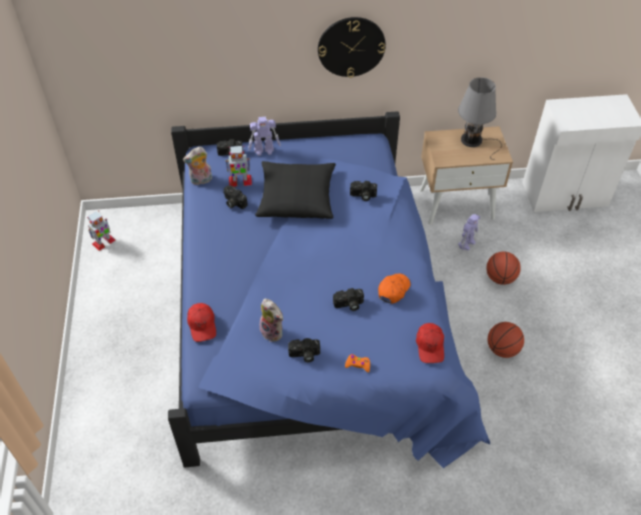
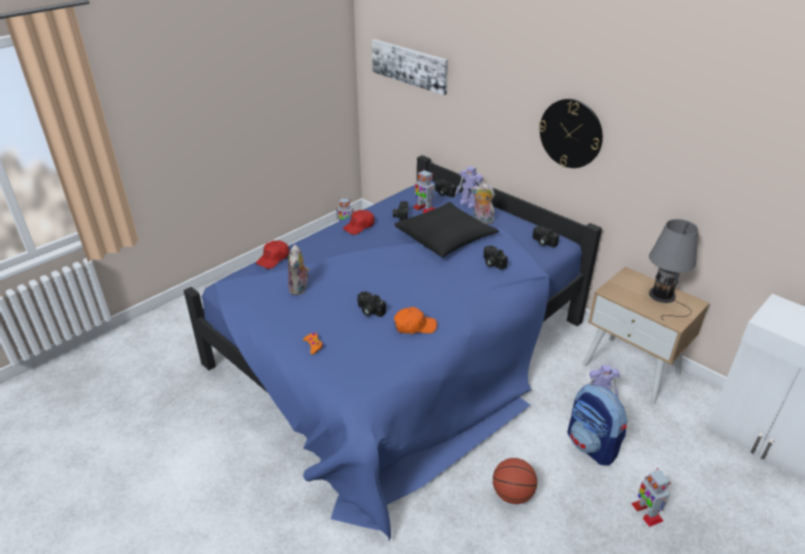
camera: 50 degrees right, 15 degrees down
plush toy [183,146,212,185] -> plush toy moved to [472,183,495,224]
camera [288,338,320,362] -> camera moved to [532,226,559,248]
red cap [416,323,444,363] -> red cap moved to [343,210,375,235]
basketball [486,252,521,285] -> backpack [567,384,627,466]
none -> picture [372,39,448,95]
none -> toy robot [631,468,671,527]

